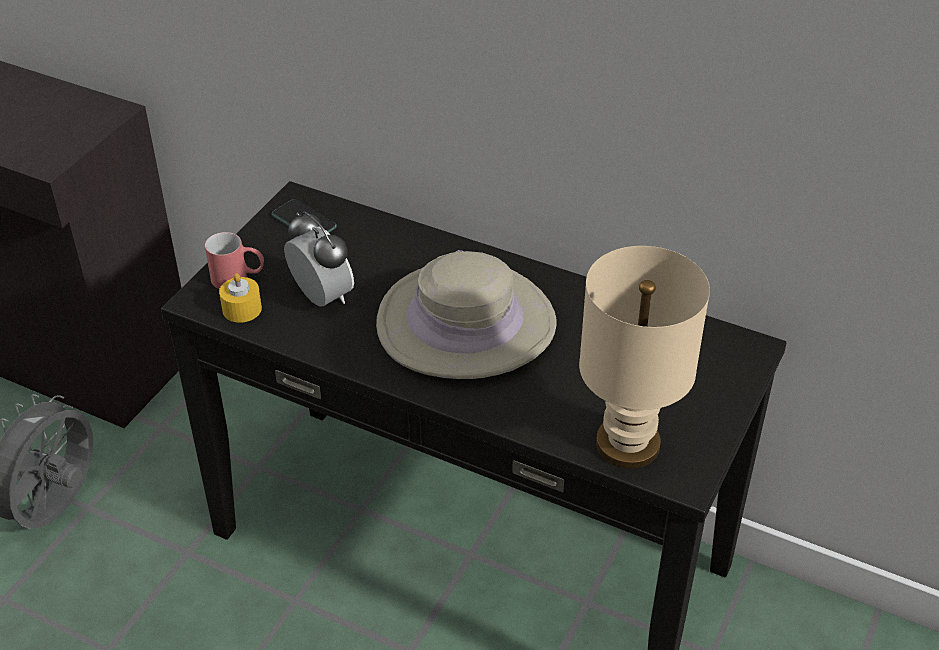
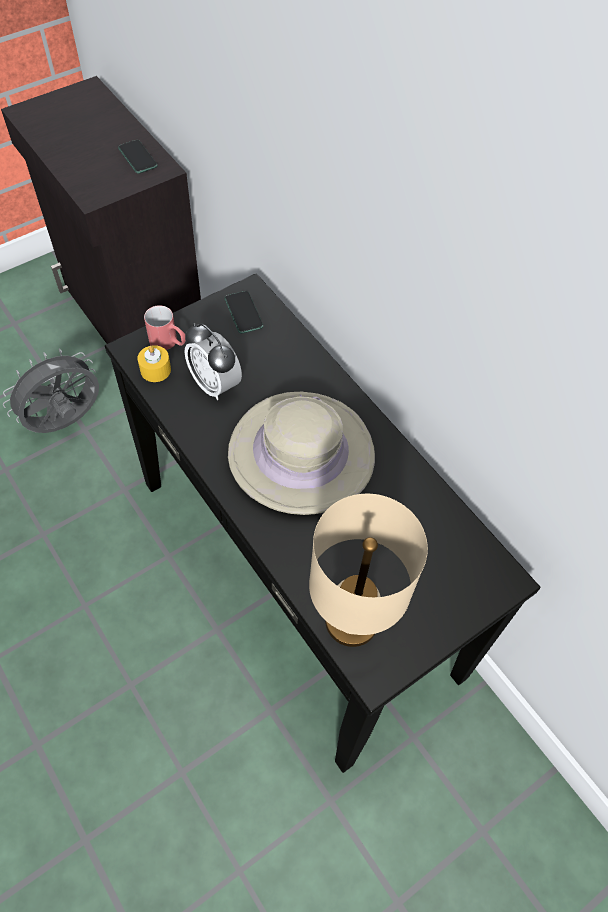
camera: 25 degrees right, 15 degrees up
alarm clock [284,211,354,306] -> alarm clock turned 150 degrees clockwise [184,323,242,400]
none -> phone [118,140,158,174]

